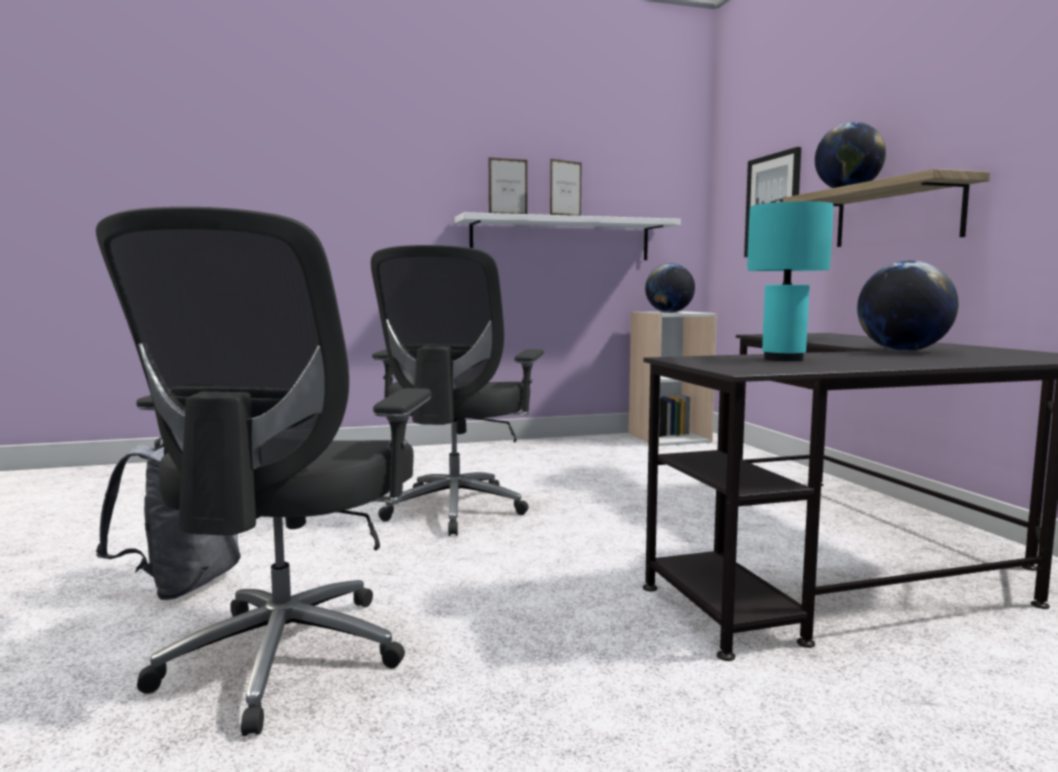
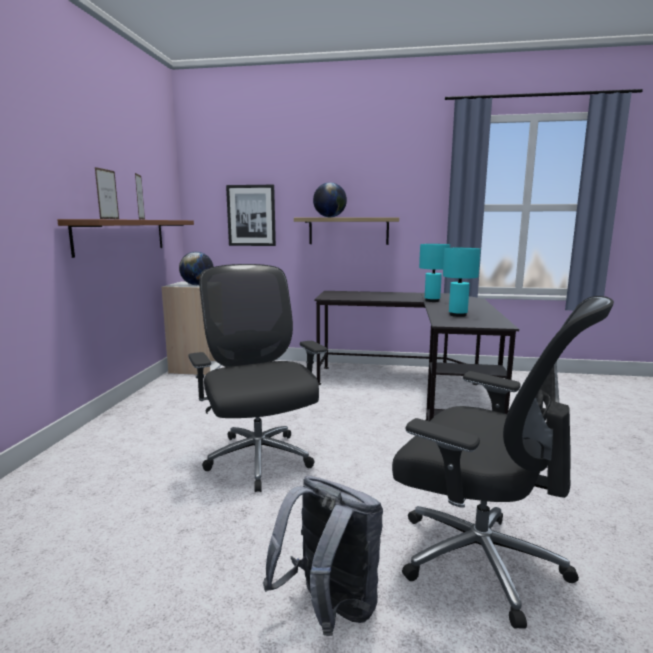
camera: 65 degrees left, 5 degrees up
office chair [371,245,544,536] -> office chair turned 150 degrees counterclockwise [188,264,327,492]
white shelf [455,212,681,260] -> brown shelf [57,219,194,258]
globe [857,261,959,351] -> turquoise table lamp [419,244,450,302]

